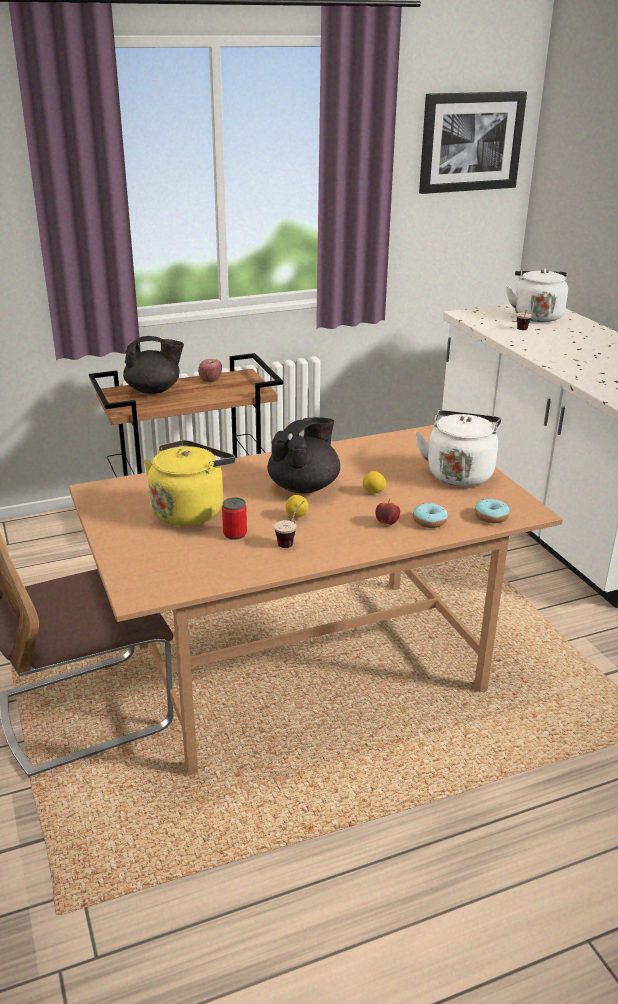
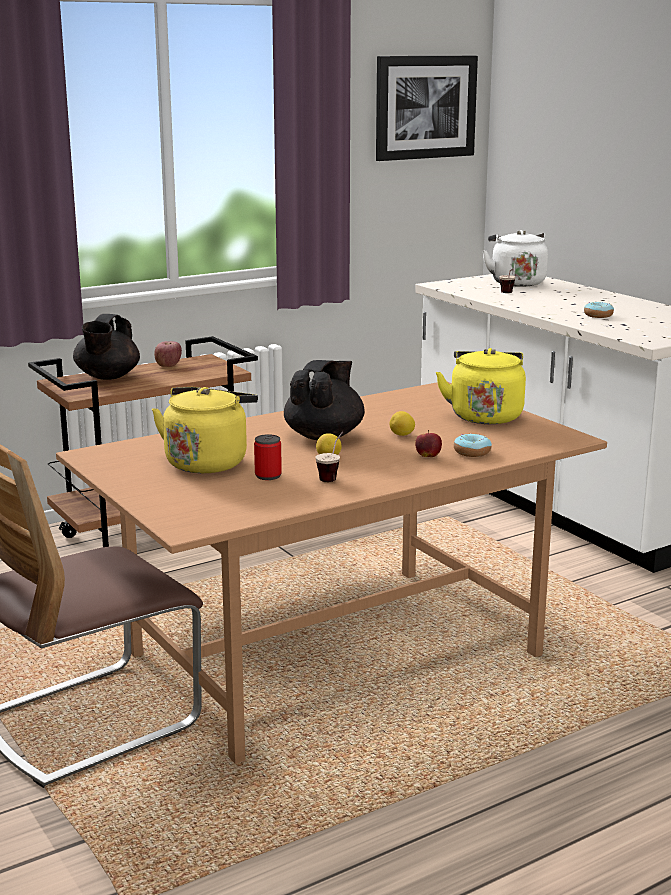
camera: 10 degrees left, 10 degrees down
black teapot [123,336,184,394] -> black teapot turned 120 degrees clockwise [73,314,140,380]
white kettle [415,410,501,486] -> yellow kettle [436,348,526,424]
donut [474,498,510,523] -> donut moved to [584,301,614,318]

